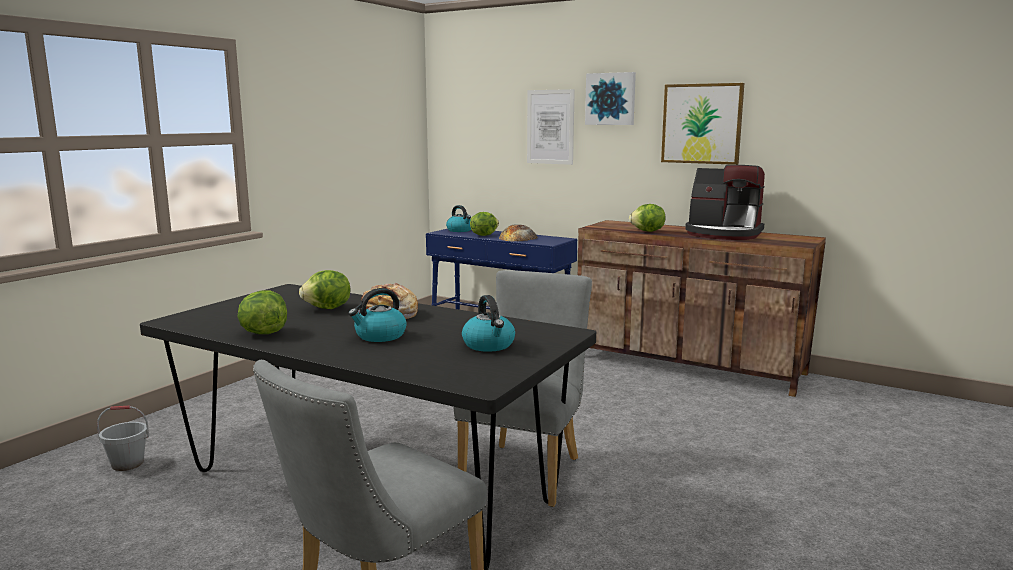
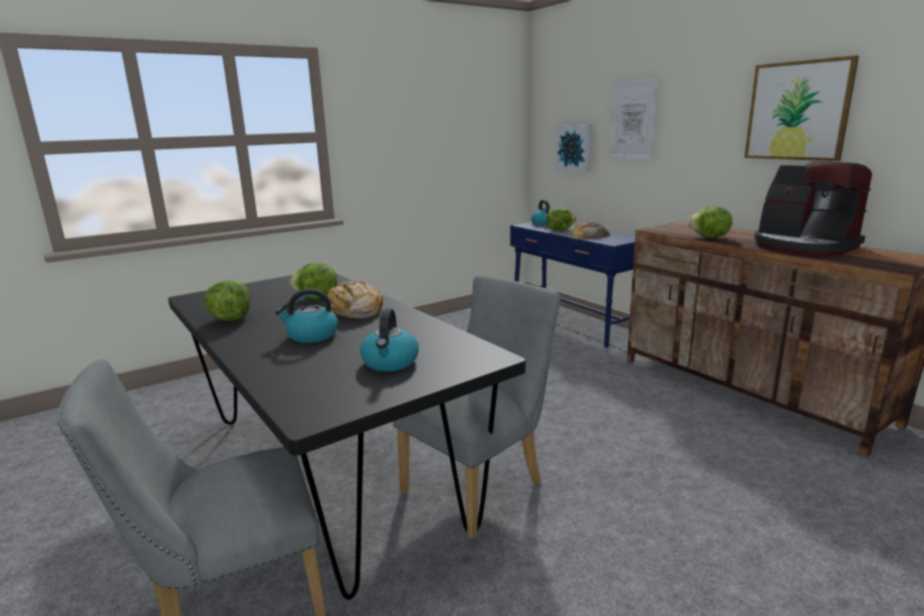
camera: 25 degrees right, 5 degrees up
grey bucket [97,406,149,471] -> none
picture [585,72,636,125] -> picture moved to [556,125,593,172]

